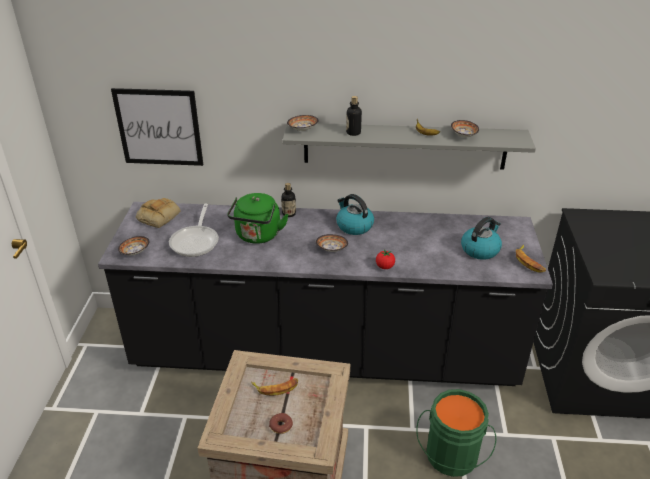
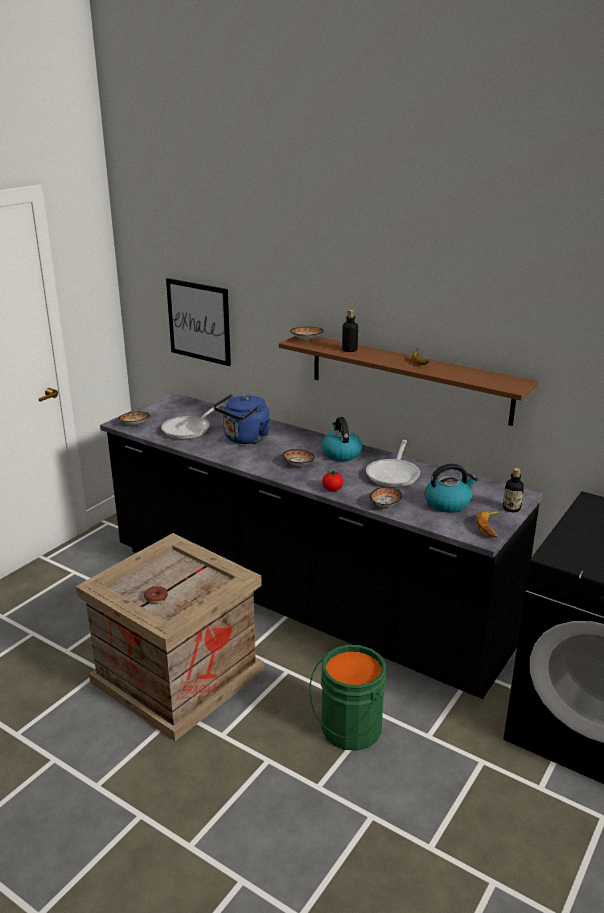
camera: 30 degrees right, 10 degrees down
bread [136,198,181,228] -> none
green kettle [227,193,289,244] -> blue kettle [213,394,270,444]
banana [251,378,298,396] -> none
bottle [281,183,296,217] -> bottle moved to [503,468,524,512]
grey shelf [282,123,536,170] -> brown shelf [279,336,538,426]
bowl [451,120,479,137] -> bowl moved to [370,487,402,507]
none -> frying pan [366,440,420,487]

